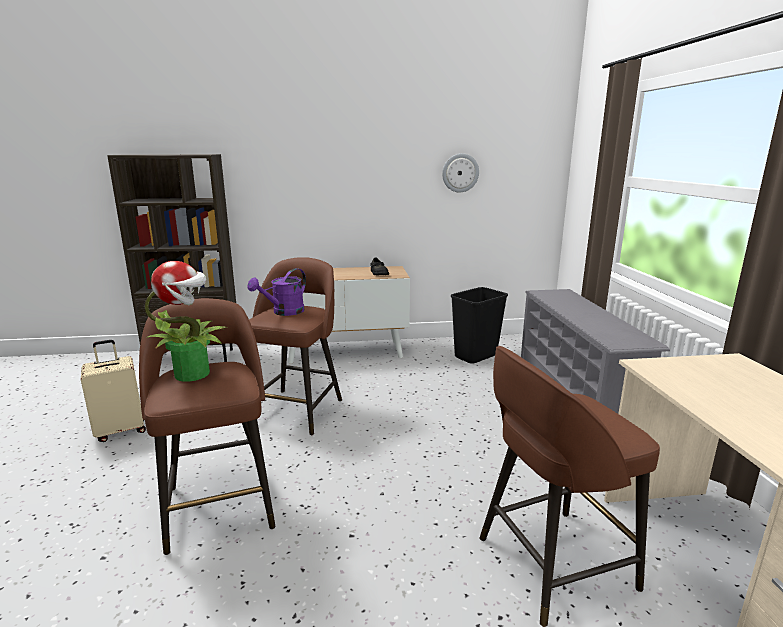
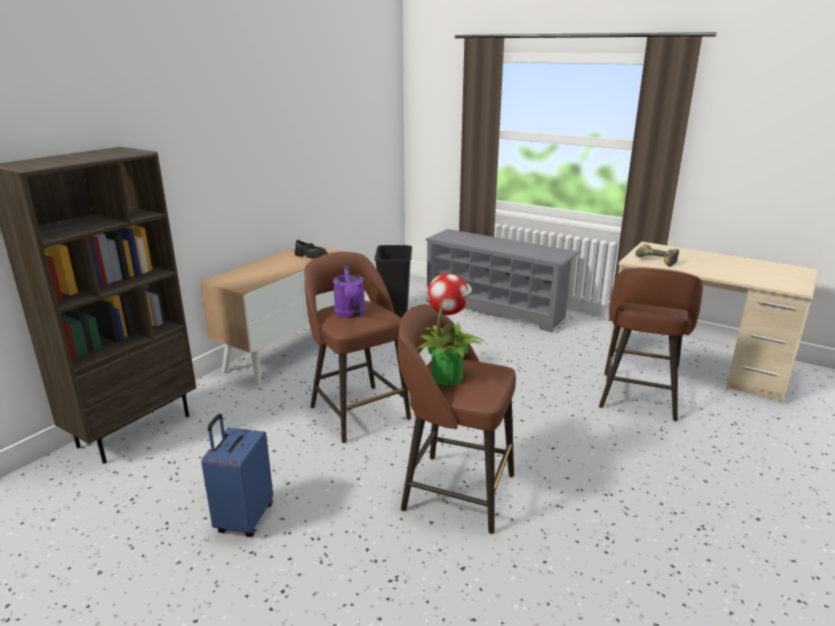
camera: 50 degrees left, 5 degrees up
beige suitcase [81,340,146,442] -> blue suitcase [201,414,273,537]
wall clock [442,153,479,192] -> none
none -> power drill [636,244,679,267]

